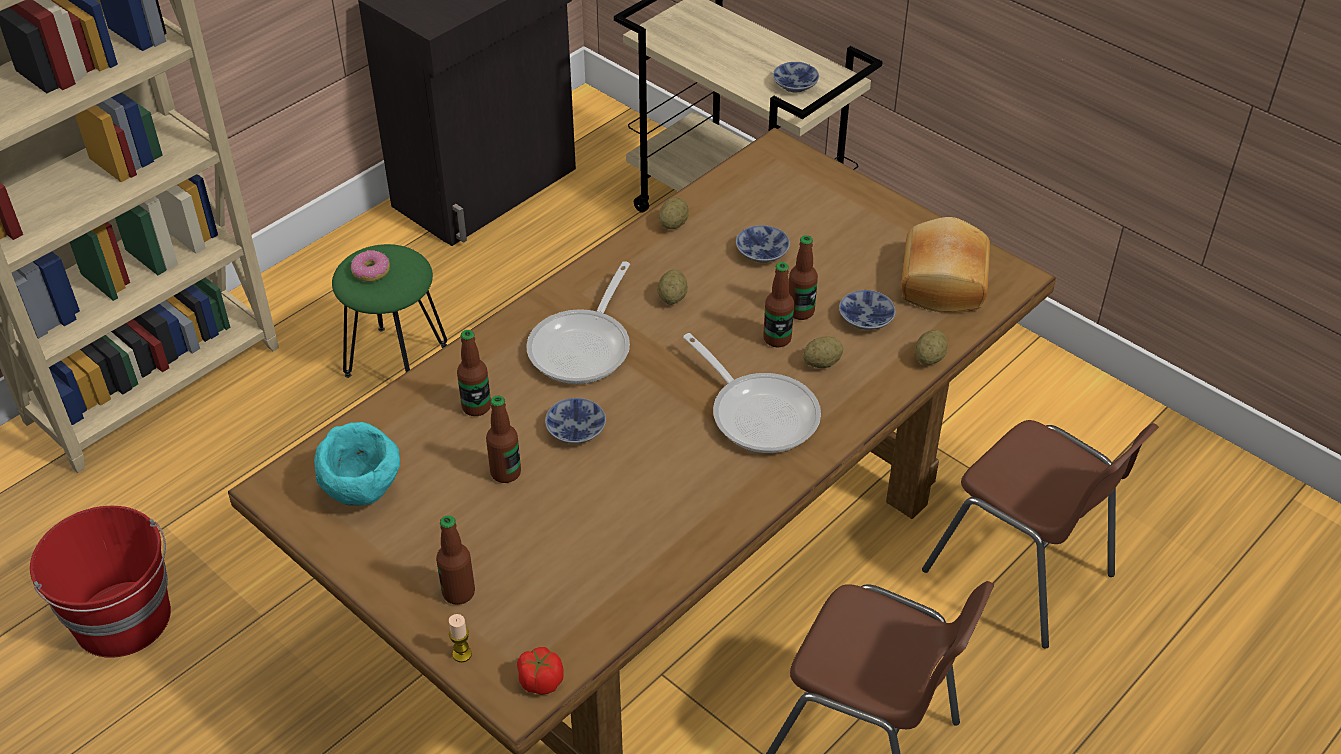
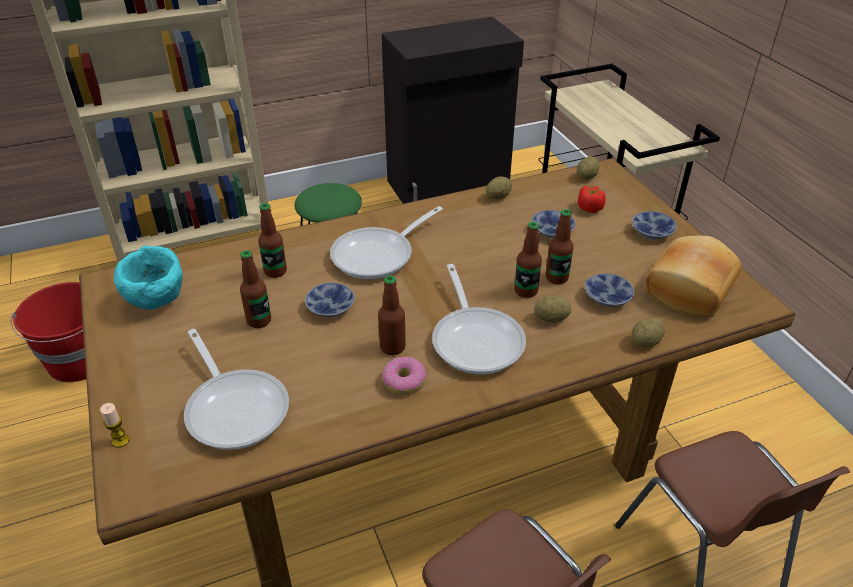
camera: 25 degrees right, 5 degrees down
donut [351,250,390,282] -> donut moved to [382,357,427,395]
bottle [436,515,475,605] -> bottle moved to [378,276,406,355]
tomato [517,647,564,695] -> tomato moved to [578,186,606,213]
potato [657,269,688,305] -> potato moved to [577,156,600,179]
bowl [773,62,819,92] -> bowl moved to [632,211,677,240]
none -> frying pan [184,329,289,450]

